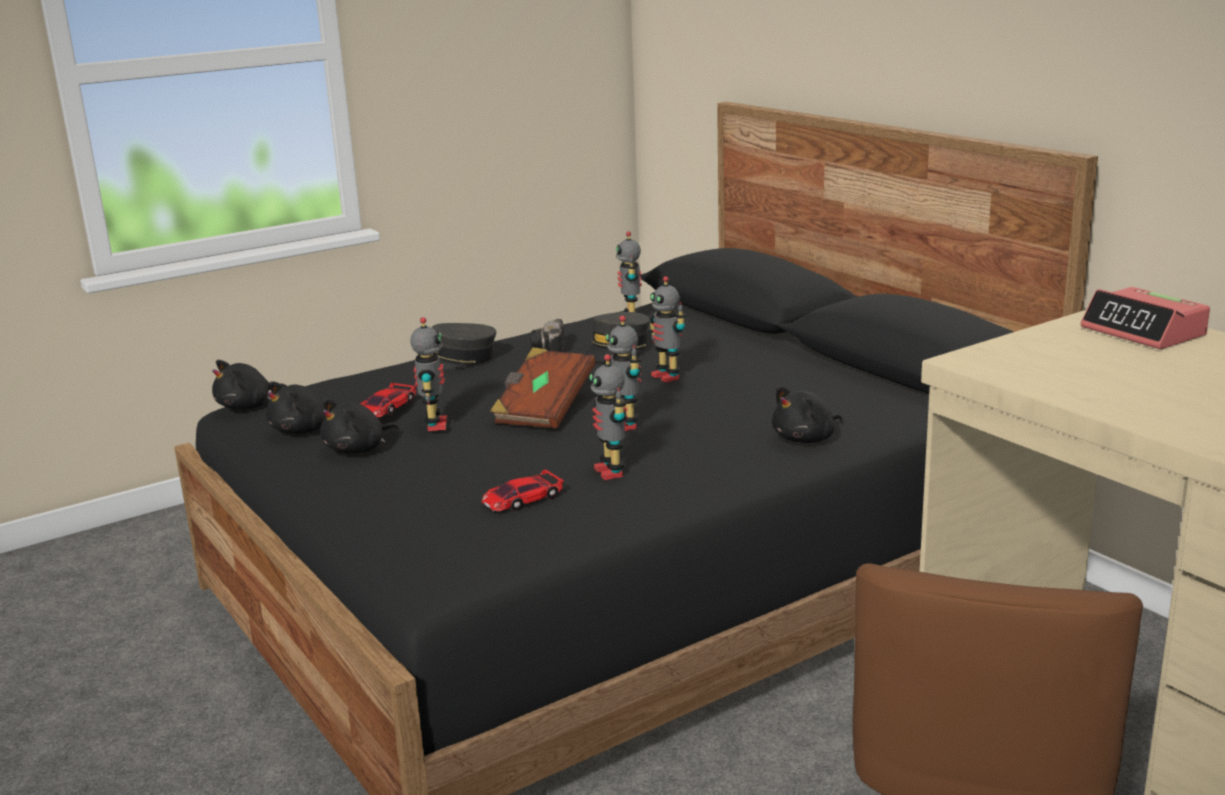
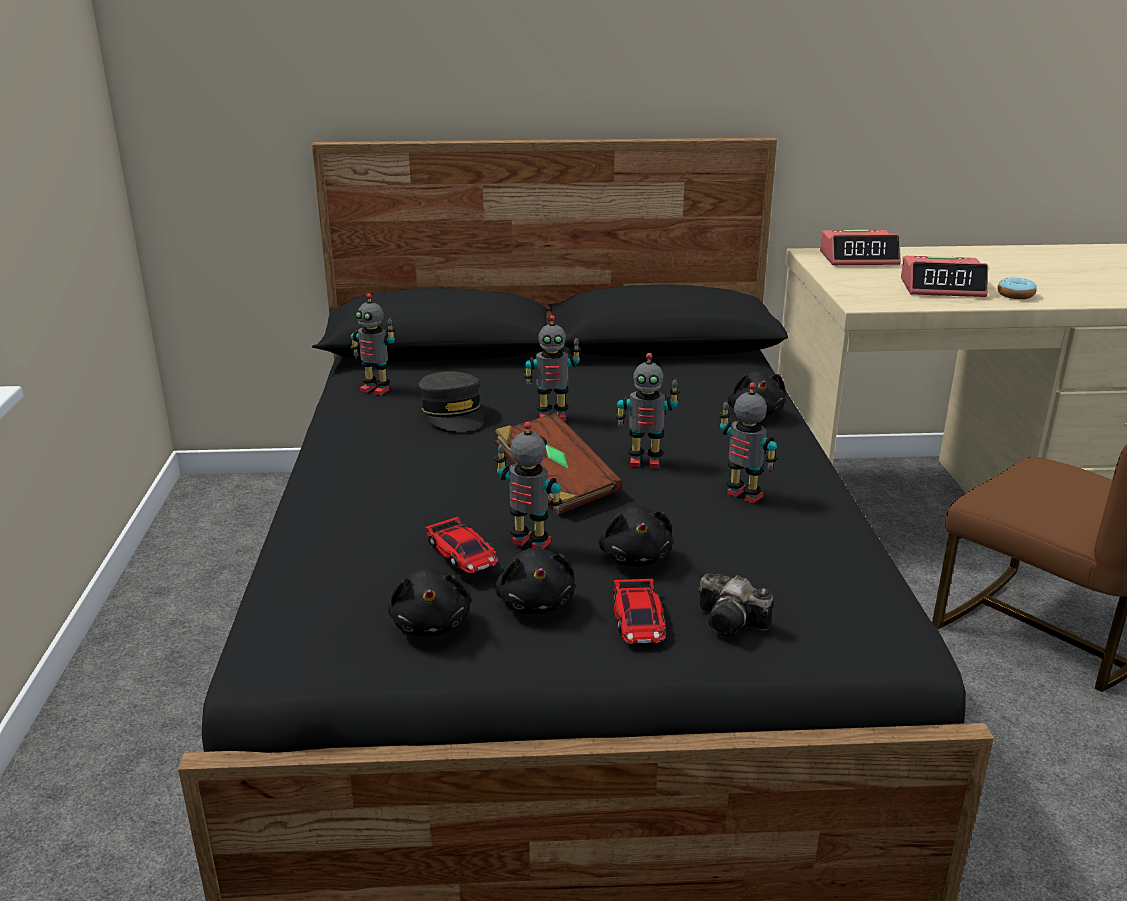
camera: 60 degrees left, 5 degrees up
black plush toy [212,360,287,410] -> black plush toy moved to [598,505,673,567]
grey cap [414,323,496,369] -> none
toy car [481,470,564,512] -> toy car moved to [613,579,666,644]
camera [530,319,565,352] -> camera moved to [698,573,773,637]
toy robot [589,354,628,480] -> toy robot turned 150 degrees counterclockwise [719,382,777,503]
none -> alarm clock [901,256,988,297]
none -> donut [997,277,1037,299]

